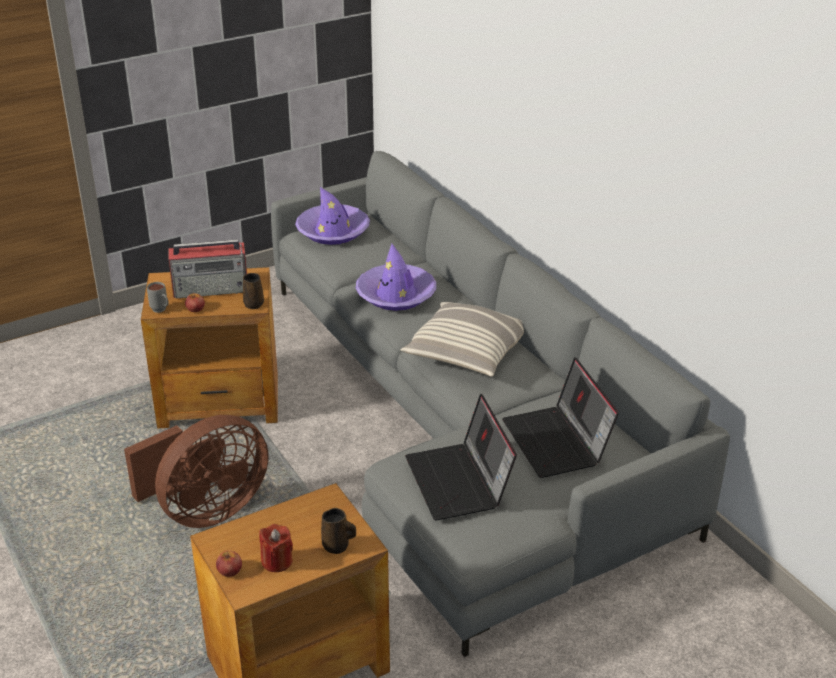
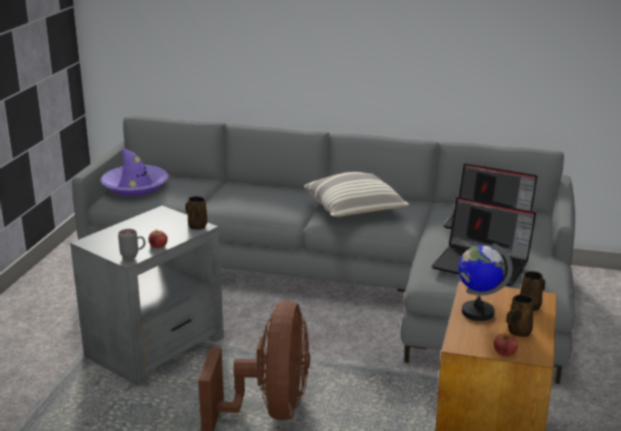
camera: 45 degrees left, 10 degrees down
brown side table [141,267,278,429] -> grey side table [70,206,224,386]
radio [168,239,247,298] -> none
red candle [259,524,293,572] -> brown mug [506,294,533,337]
purple hat [356,244,436,311] -> none
none -> globe [458,243,513,321]

